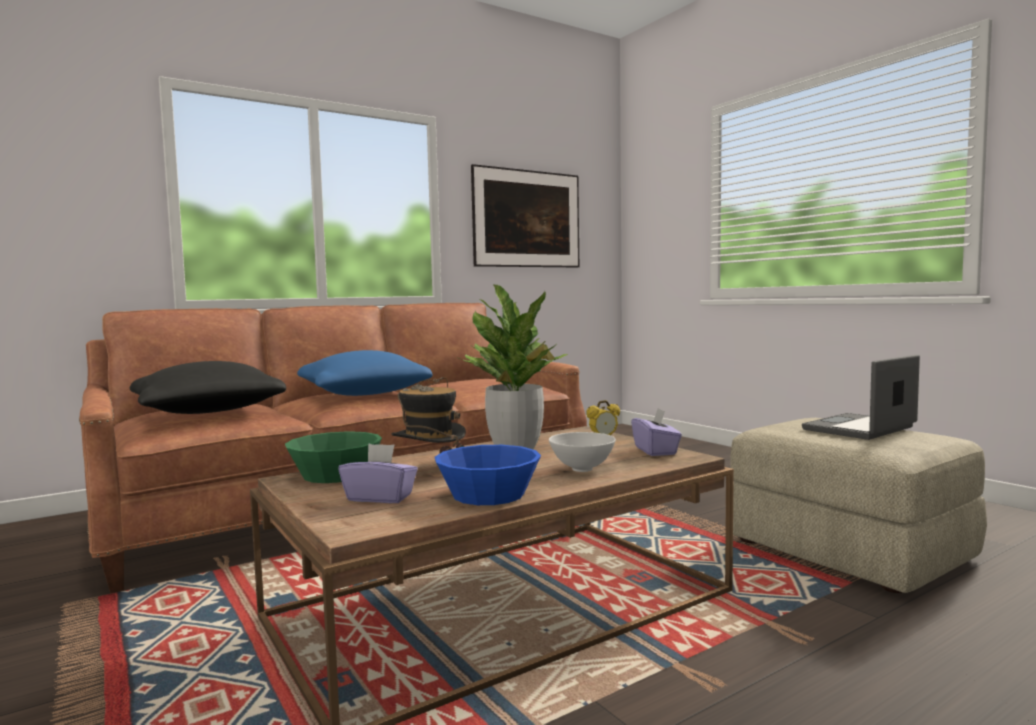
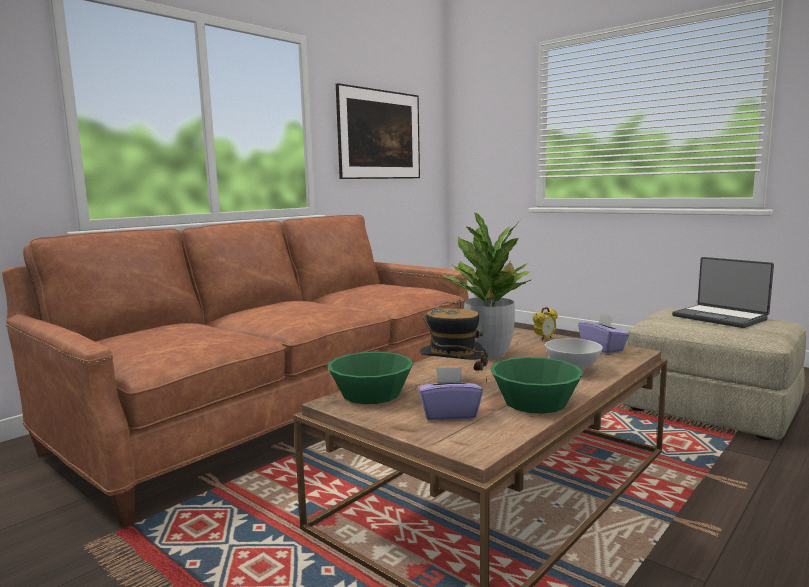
camera: 15 degrees left, 5 degrees up
black pillow [130,361,286,414] -> none
blue pillow [297,350,433,396] -> none
blue bowl [435,445,541,505] -> green bowl [490,357,584,414]
laptop [802,355,920,440] -> laptop turned 75 degrees counterclockwise [672,257,774,328]

